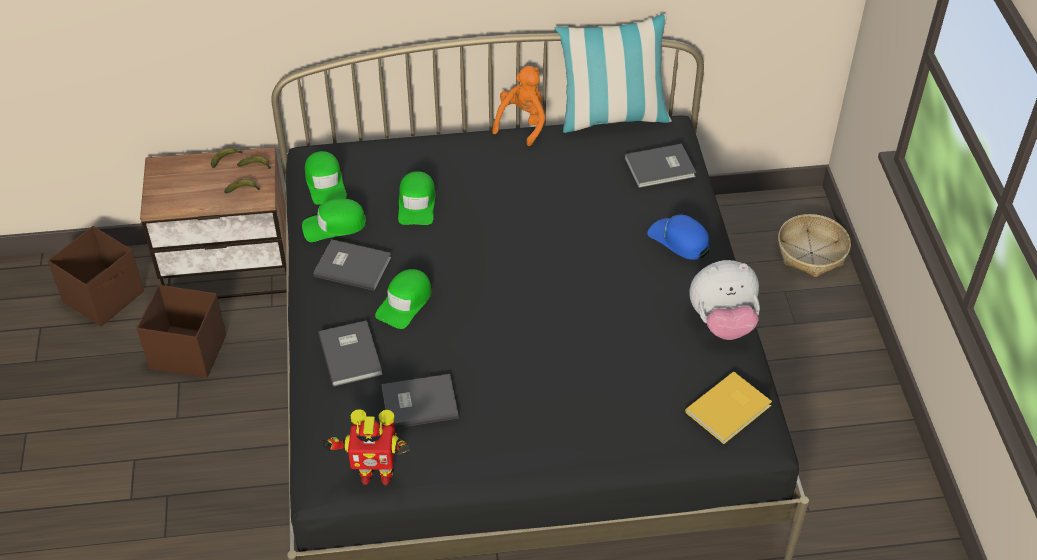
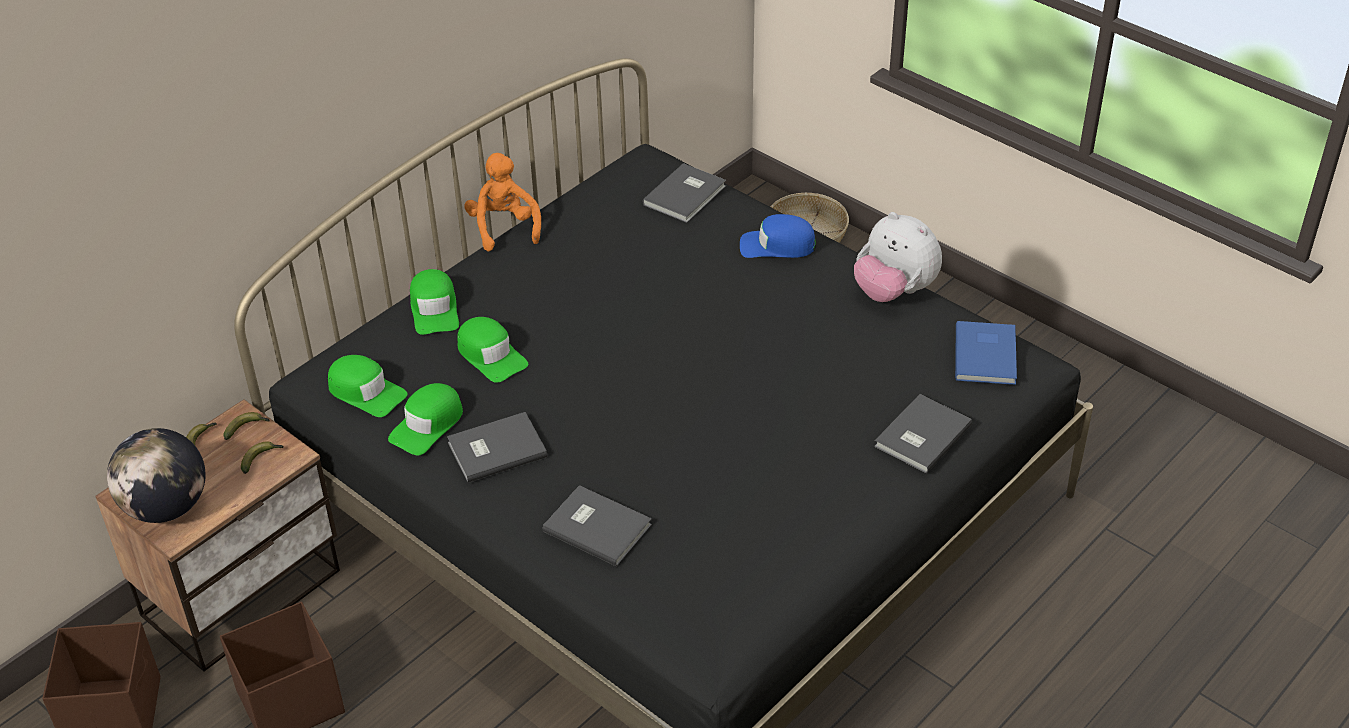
camera: 40 degrees left, 5 degrees down
toy robot [320,409,410,485] -> none
green cap [375,269,432,329] -> green cap moved to [410,269,459,335]
grey book [382,374,458,428] -> grey book moved to [874,394,972,473]
pillow [555,14,672,133] -> none
yellow book [685,372,772,444] -> blue book [955,321,1017,385]
plush toy [689,260,760,340] -> plush toy turned 90 degrees clockwise [854,212,942,302]
none -> globe [107,428,206,523]

